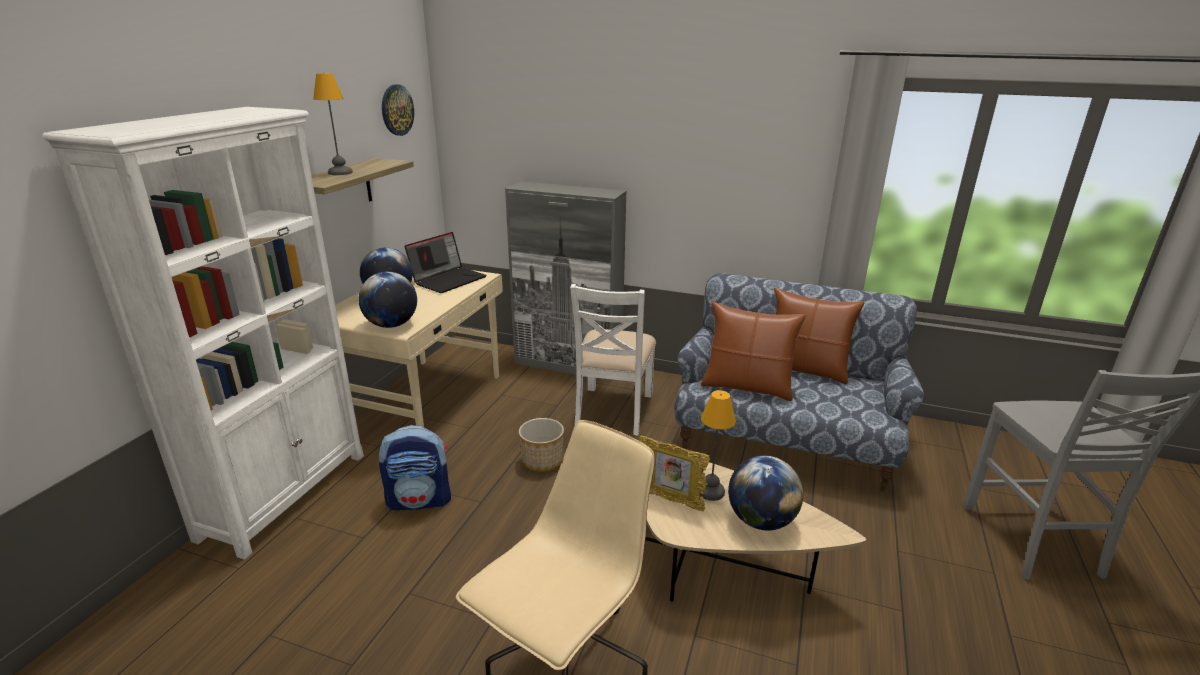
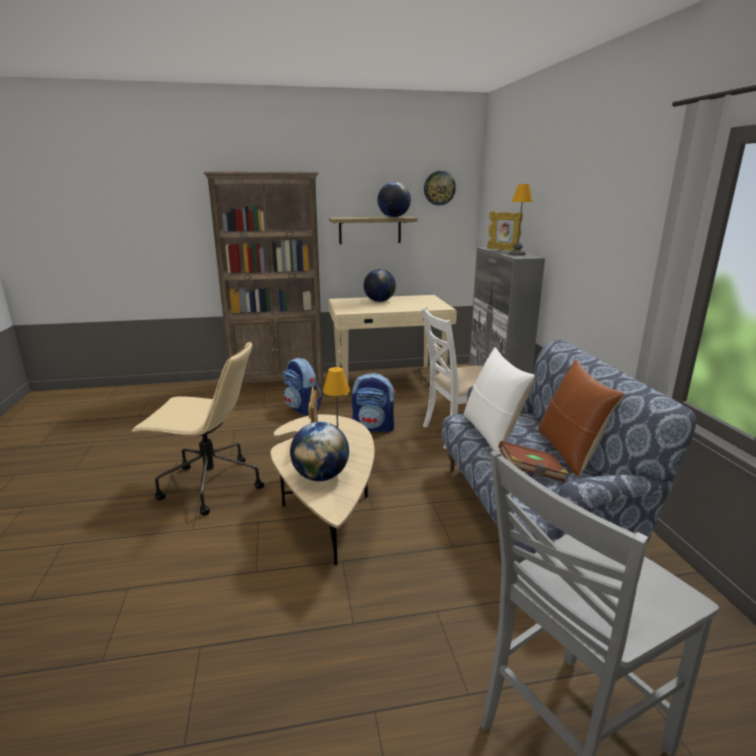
camera: 60 degrees right, 5 degrees down
white bookcase [42,107,364,560] -> brown bookcase [203,171,324,385]
table lamp [313,73,353,175] -> table lamp moved to [509,184,532,256]
globe [358,272,417,328] -> globe moved to [377,182,411,217]
laptop [405,232,487,293] -> none
planter [519,418,564,472] -> backpack [352,373,396,432]
brown pillow [701,302,806,401] -> white pillow [464,347,535,452]
none -> picture frame [487,211,523,250]
none -> brown book [498,441,569,482]

